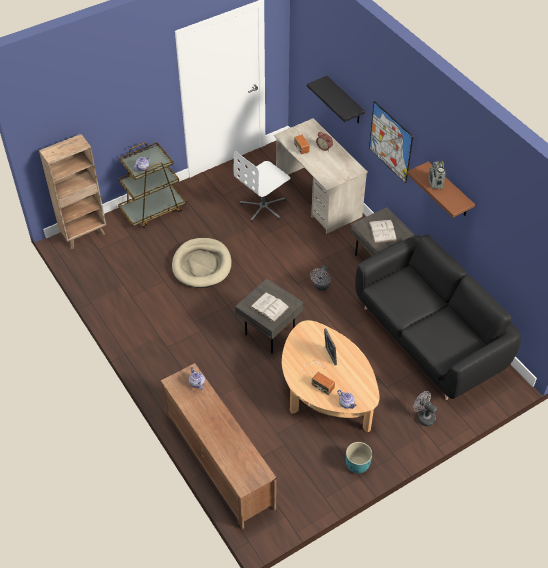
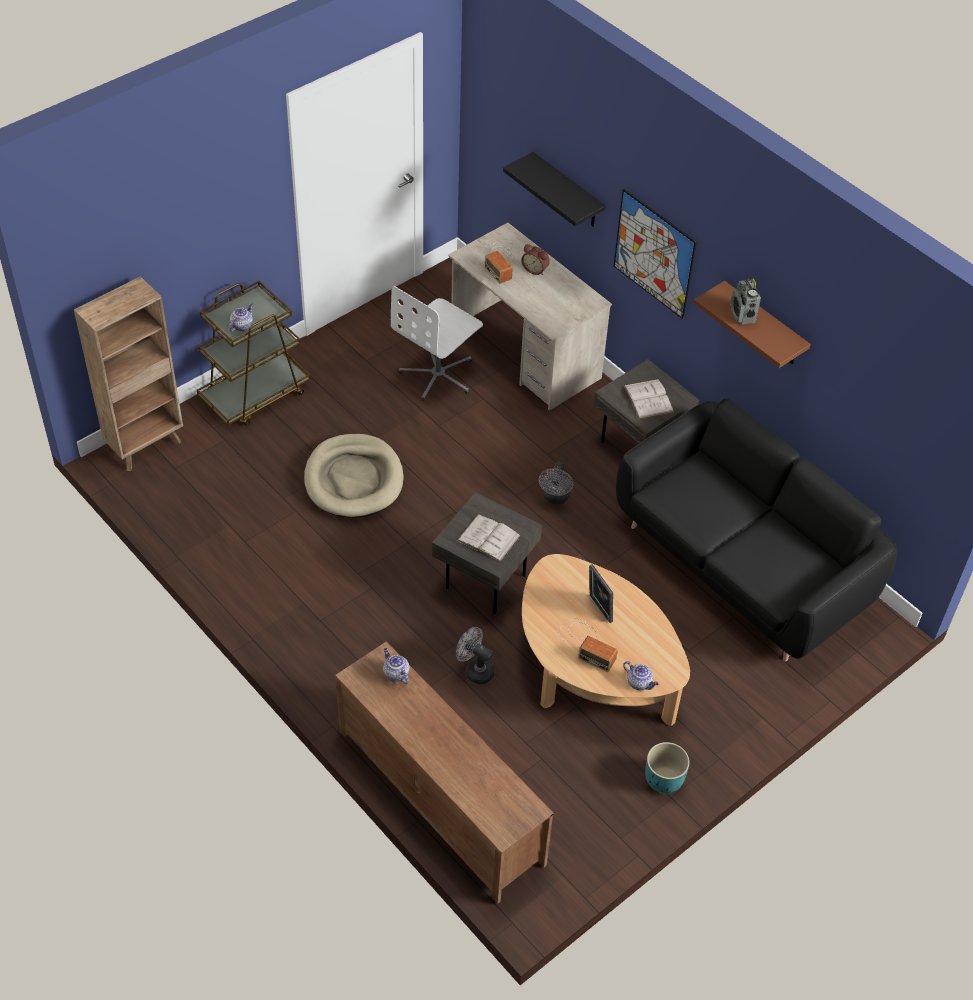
camera: 10 degrees left, 0 degrees up
grey fan [413,391,437,427] -> grey fan moved to [456,627,495,684]

